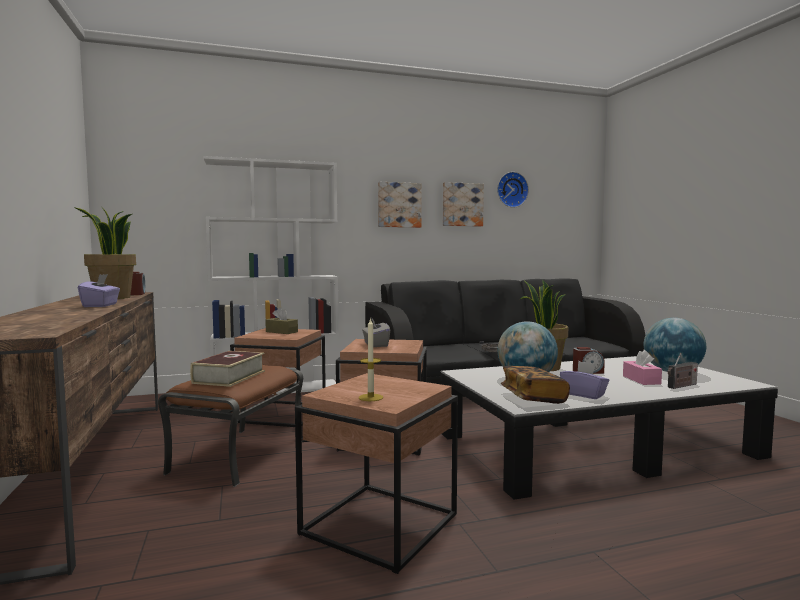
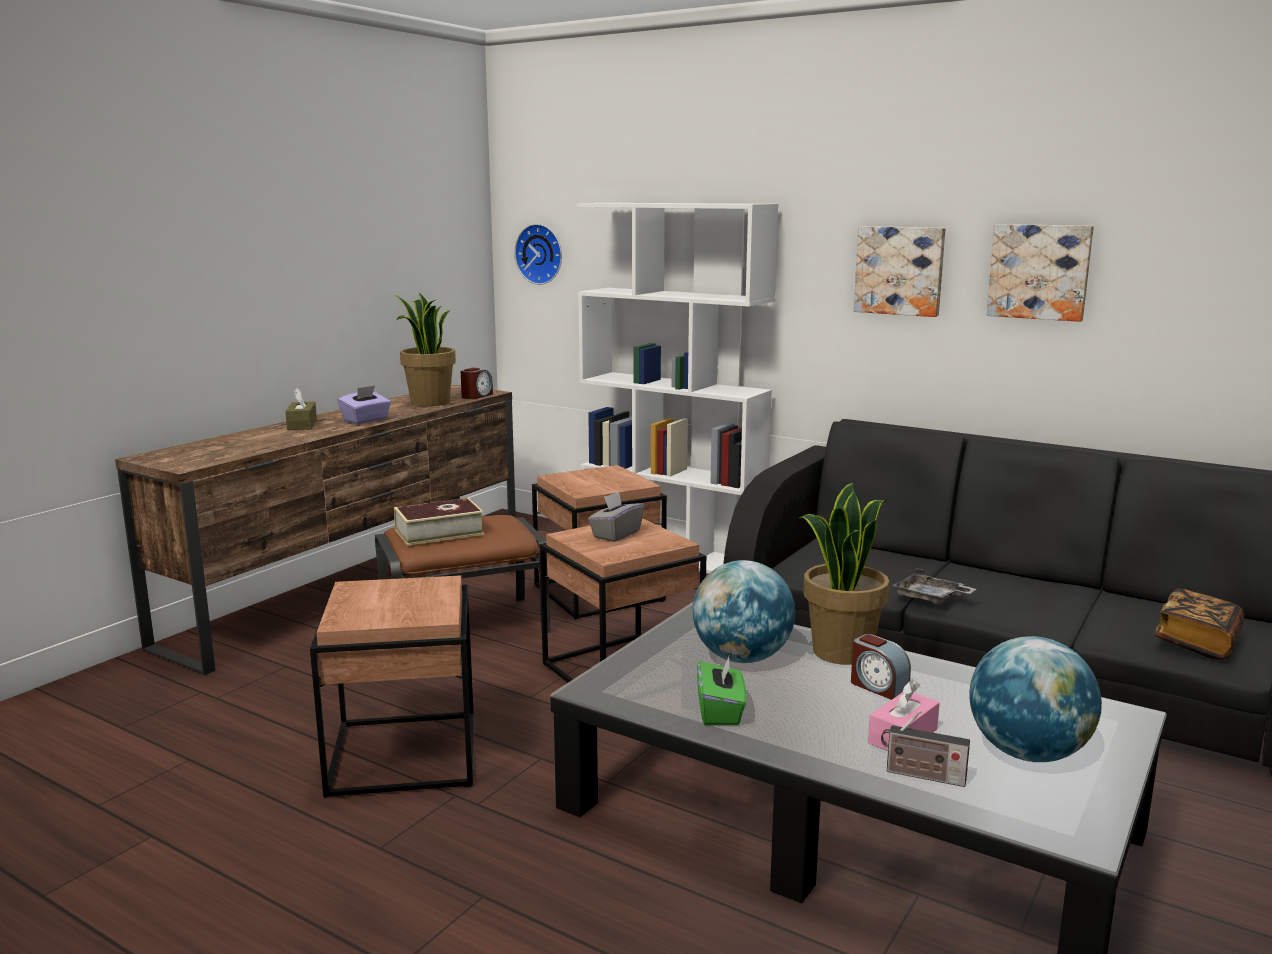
camera: 50 degrees right, 10 degrees up
brown tissue box [265,307,298,334] -> brown tissue box moved to [285,388,317,430]
candle [359,318,383,401] -> none
wall clock [497,172,529,208] -> wall clock moved to [514,224,562,285]
book [501,366,570,404] -> book moved to [1155,588,1244,660]
purple tissue box [560,361,609,399] -> green tissue box [697,657,747,725]

